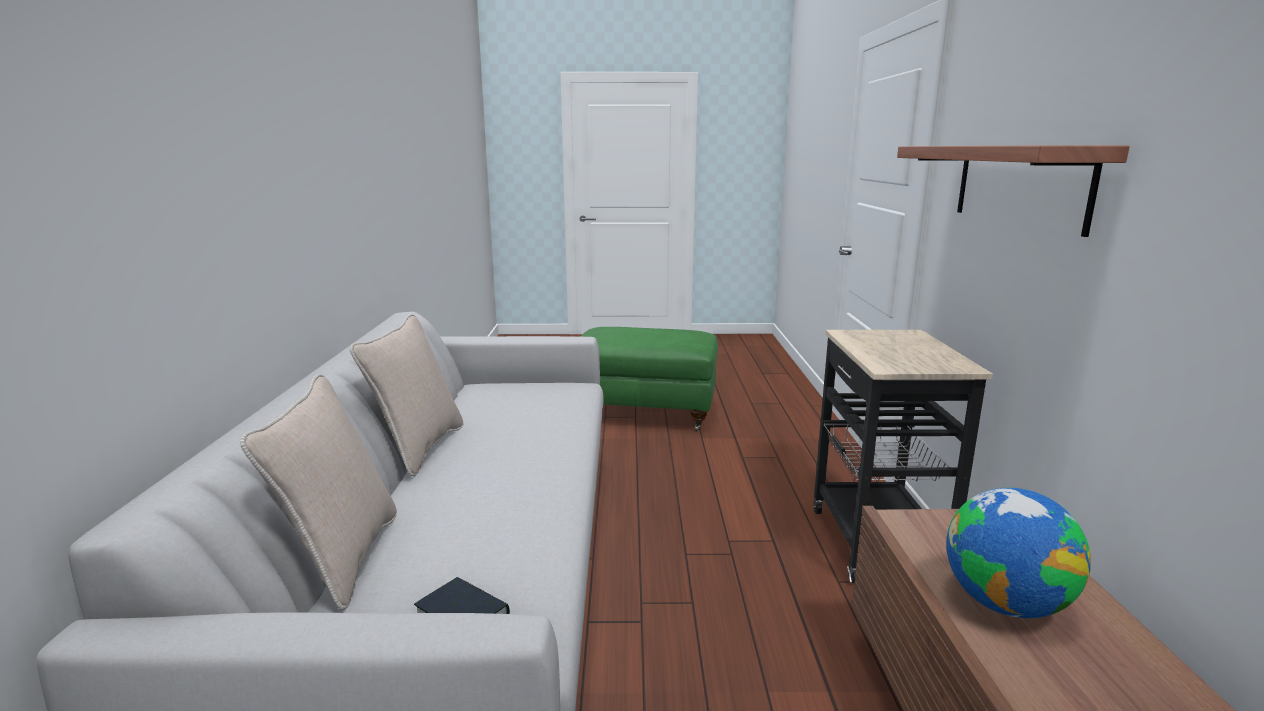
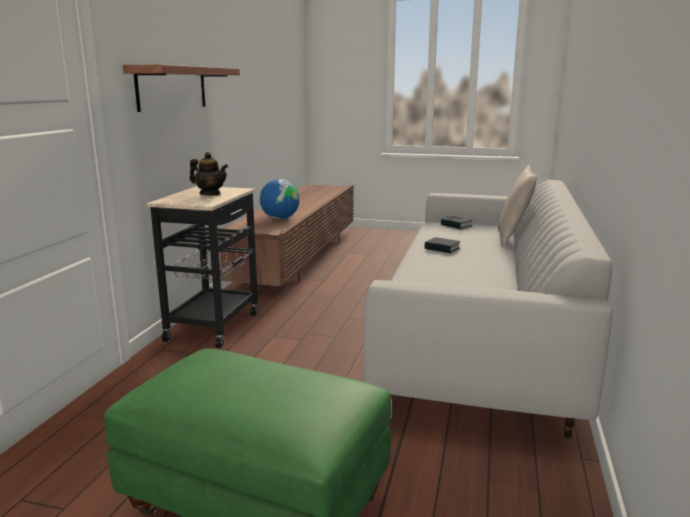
camera: 165 degrees left, 0 degrees up
beige pillow [350,314,463,476] -> none
none -> teapot [190,152,228,195]
none -> book [424,237,460,253]

